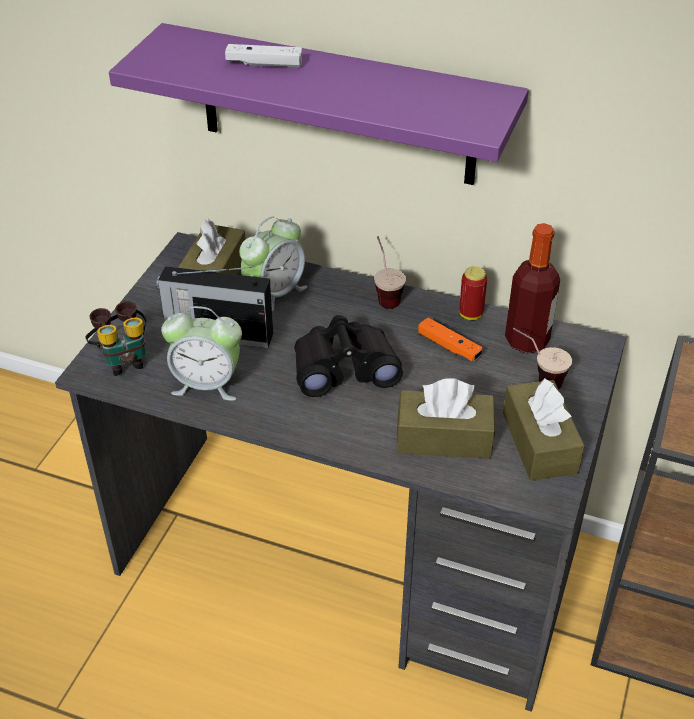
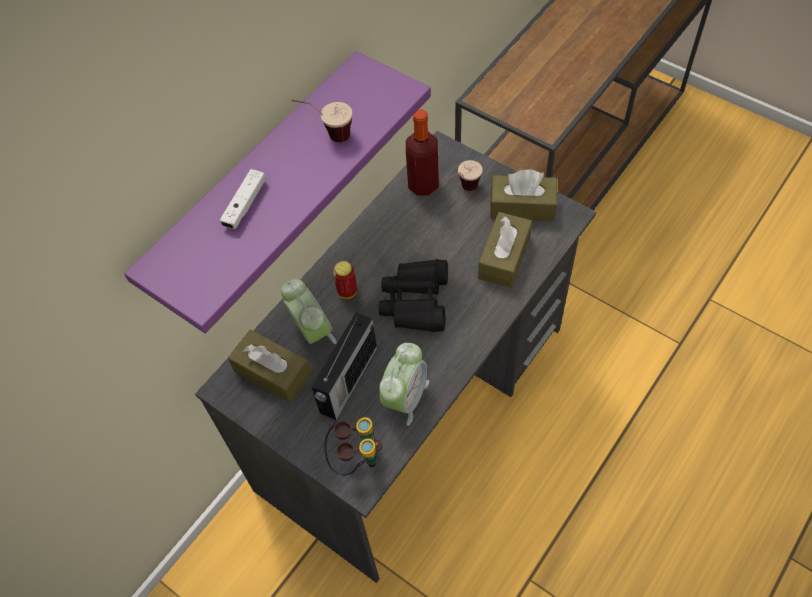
camera: 70 degrees left, 15 degrees up
cup [374,236,406,309] -> cup moved to [291,99,352,142]
orange game controller [418,317,483,361] -> none
can [459,266,487,320] -> can moved to [333,261,357,299]

